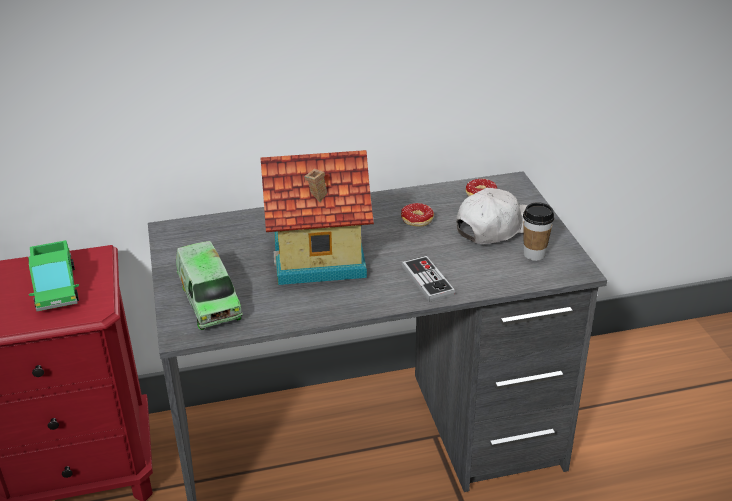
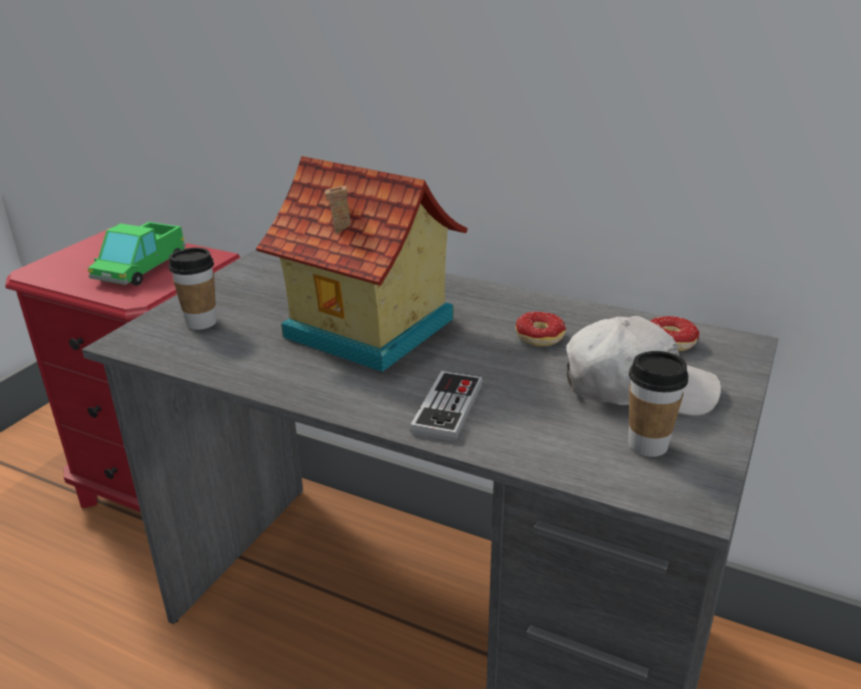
camera: 40 degrees right, 5 degrees down
toy truck [176,241,243,330] -> cup [169,247,217,330]

